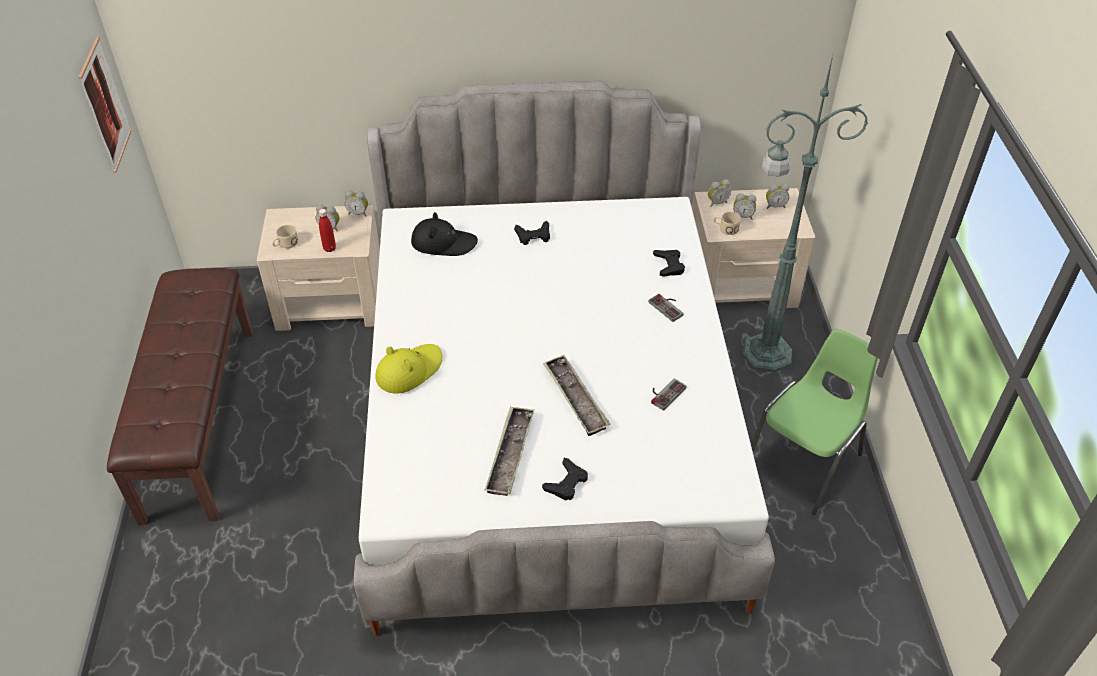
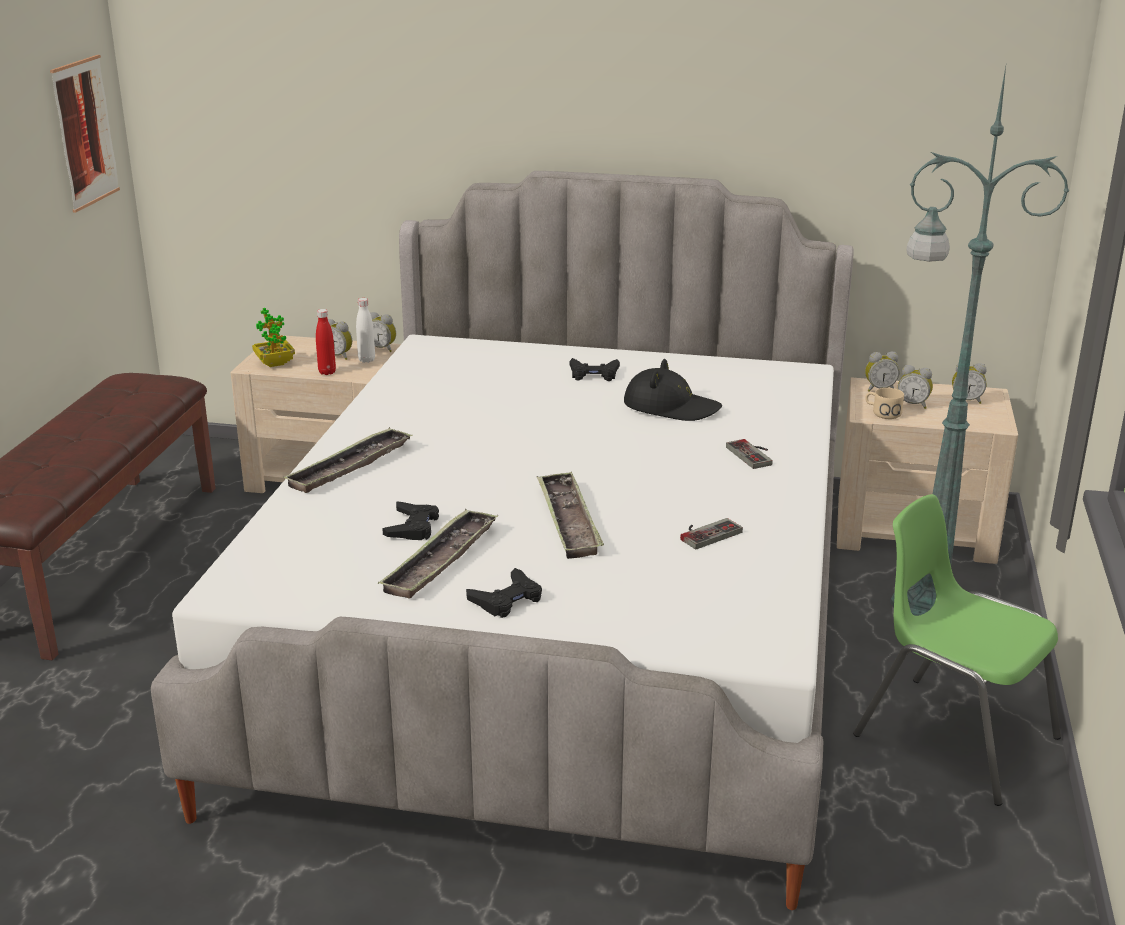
camera: 15 degrees right, 20 degrees down
beige mug [272,225,298,248] -> potted plant [252,308,295,367]
yellow hat [375,344,443,394] -> tray [283,427,413,493]
black hat [411,212,478,256] -> black hat moved to [624,359,722,421]
black game controller [653,250,685,277] -> black game controller moved to [382,501,439,540]
green chair [751,329,878,515] -> green chair turned 105 degrees counterclockwise [853,494,1061,806]
none -> white bottle [356,298,375,363]

